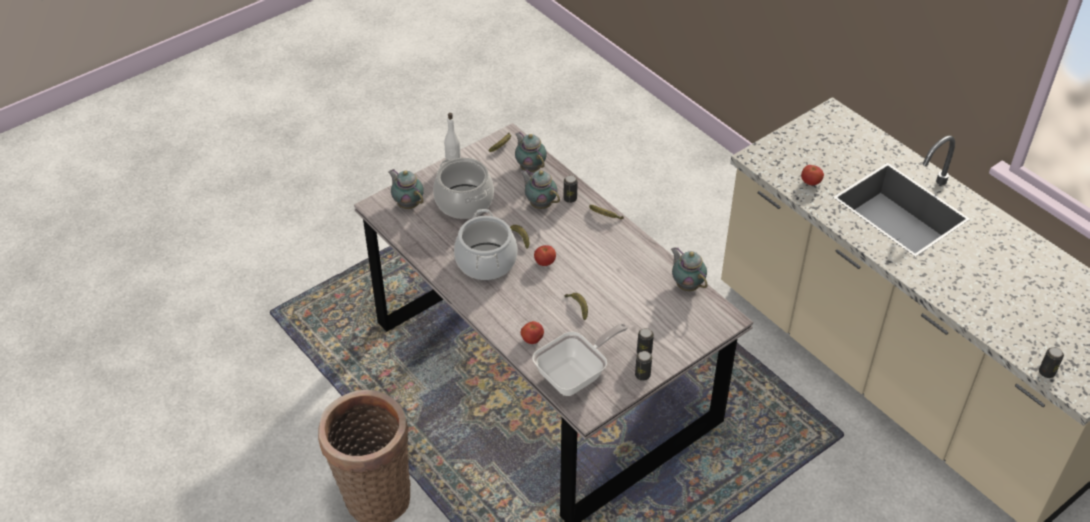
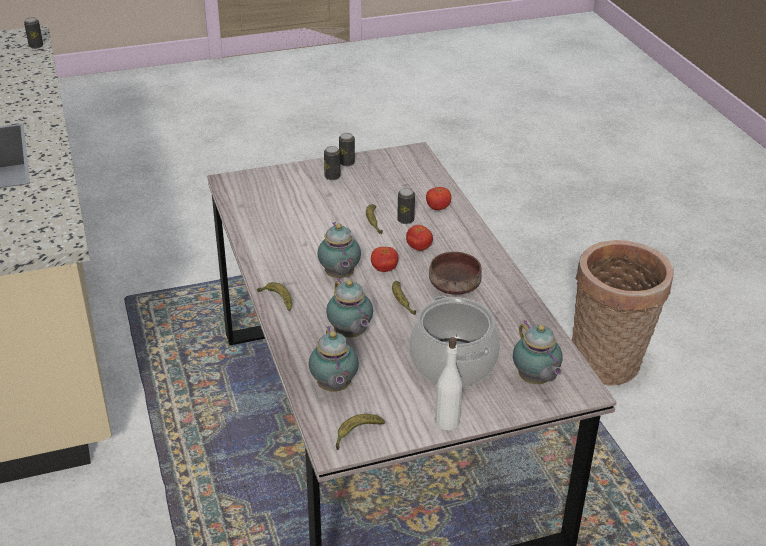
camera: 160 degrees left, 10 degrees down
cooking pot [454,209,517,280] -> brown bowl [429,252,482,295]
frying pan [532,323,628,396] -> none
can [564,175,578,203] -> can moved to [397,188,415,224]
teapot [671,247,708,291] -> teapot moved to [317,222,361,278]
tomato [801,165,824,185] -> tomato moved to [406,225,433,251]

